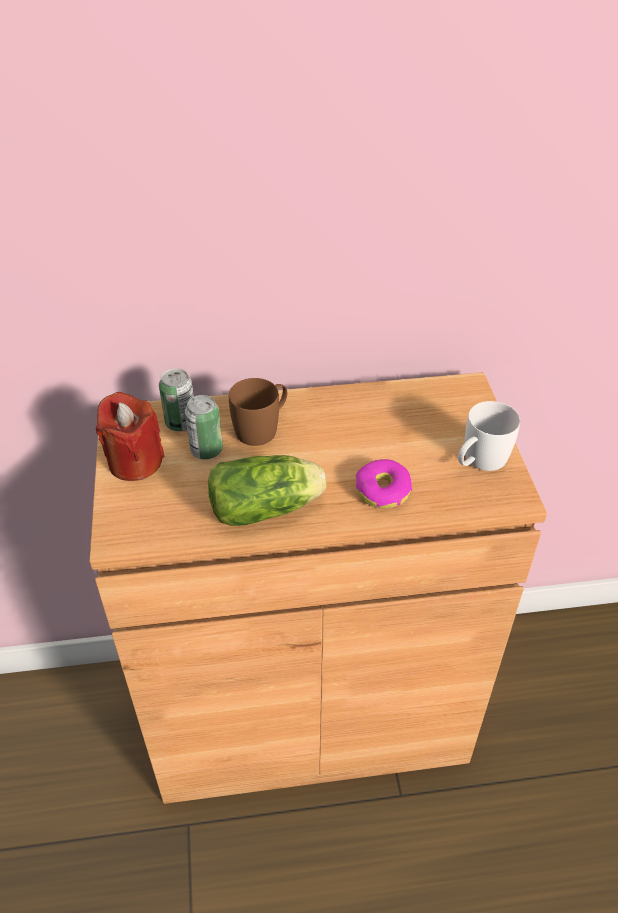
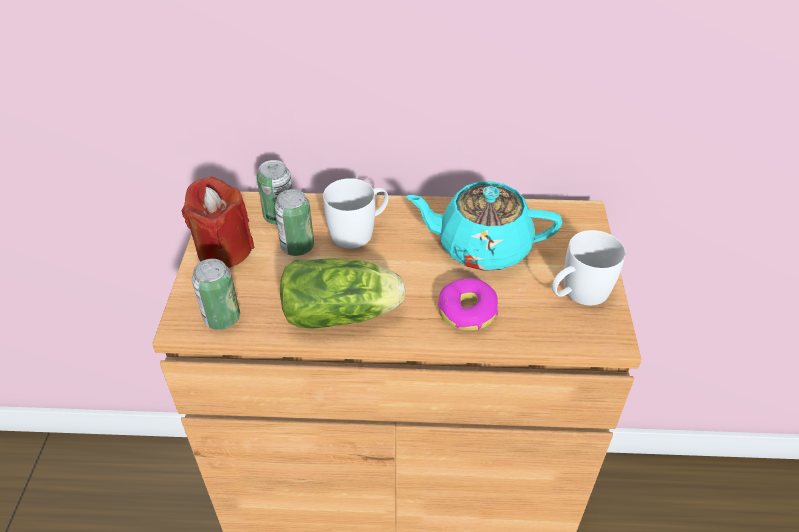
camera: 10 degrees right, 0 degrees up
brown mug [229,378,287,446] -> white mug [323,178,388,248]
none -> can [192,259,240,330]
none -> turquoise teapot [406,181,563,271]

